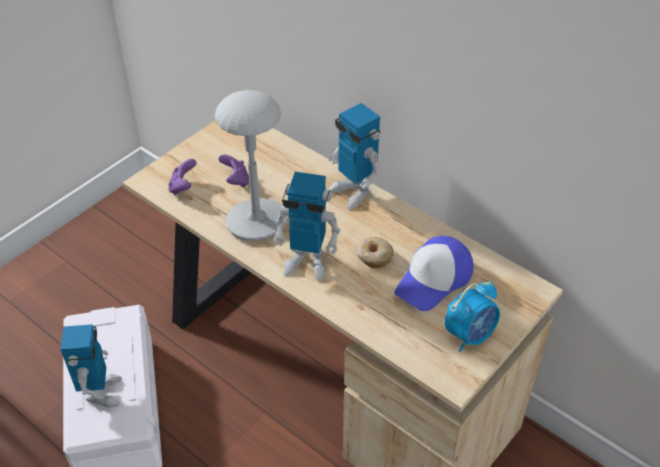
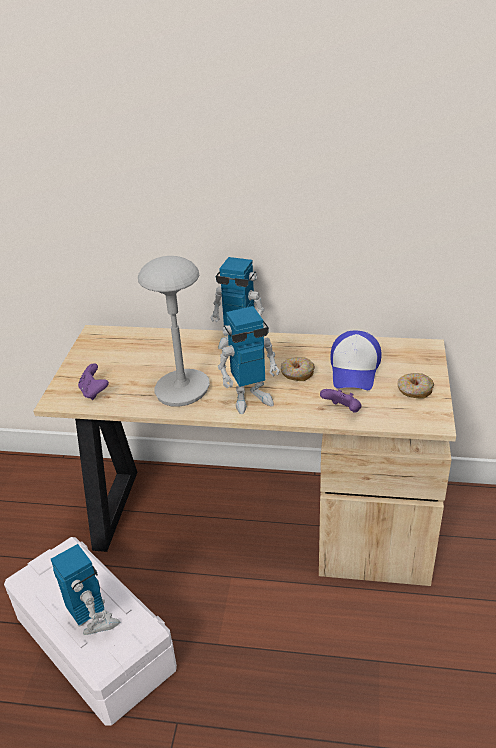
camera: 30 degrees left, 10 degrees down
purple game controller [218,154,249,187] -> purple game controller moved to [320,389,361,413]
alarm clock [445,281,500,352] -> donut [398,373,434,399]

